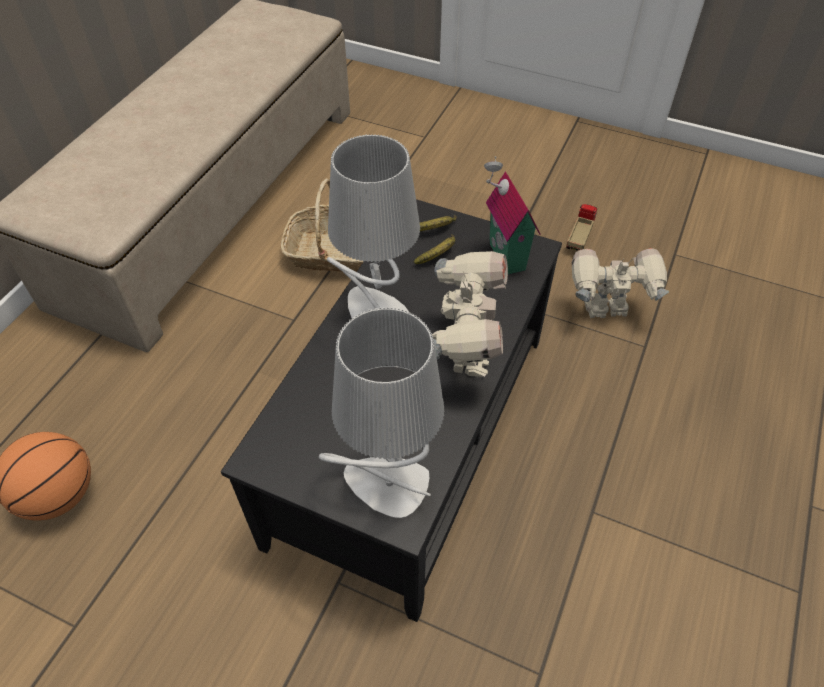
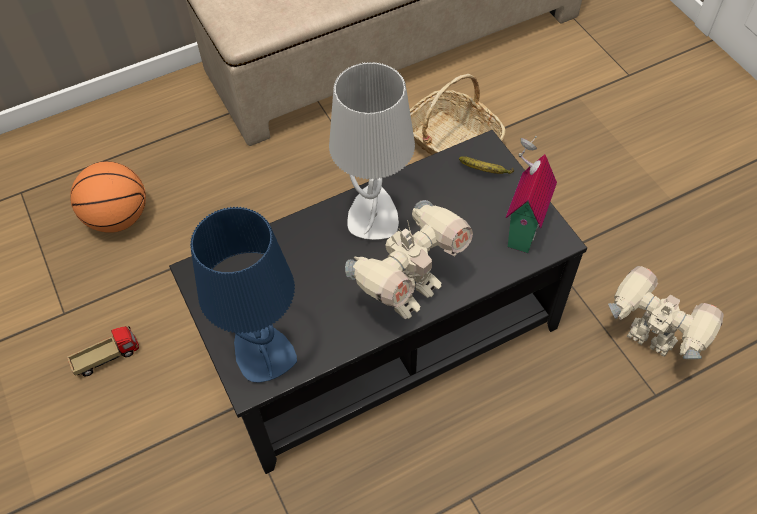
camera: 40 degrees right, 5 degrees up
grey table lamp [319,307,444,518] -> blue table lamp [190,207,297,383]
banana [414,234,455,264] -> none
toy truck [566,204,597,250] -> toy truck moved to [67,326,139,377]

